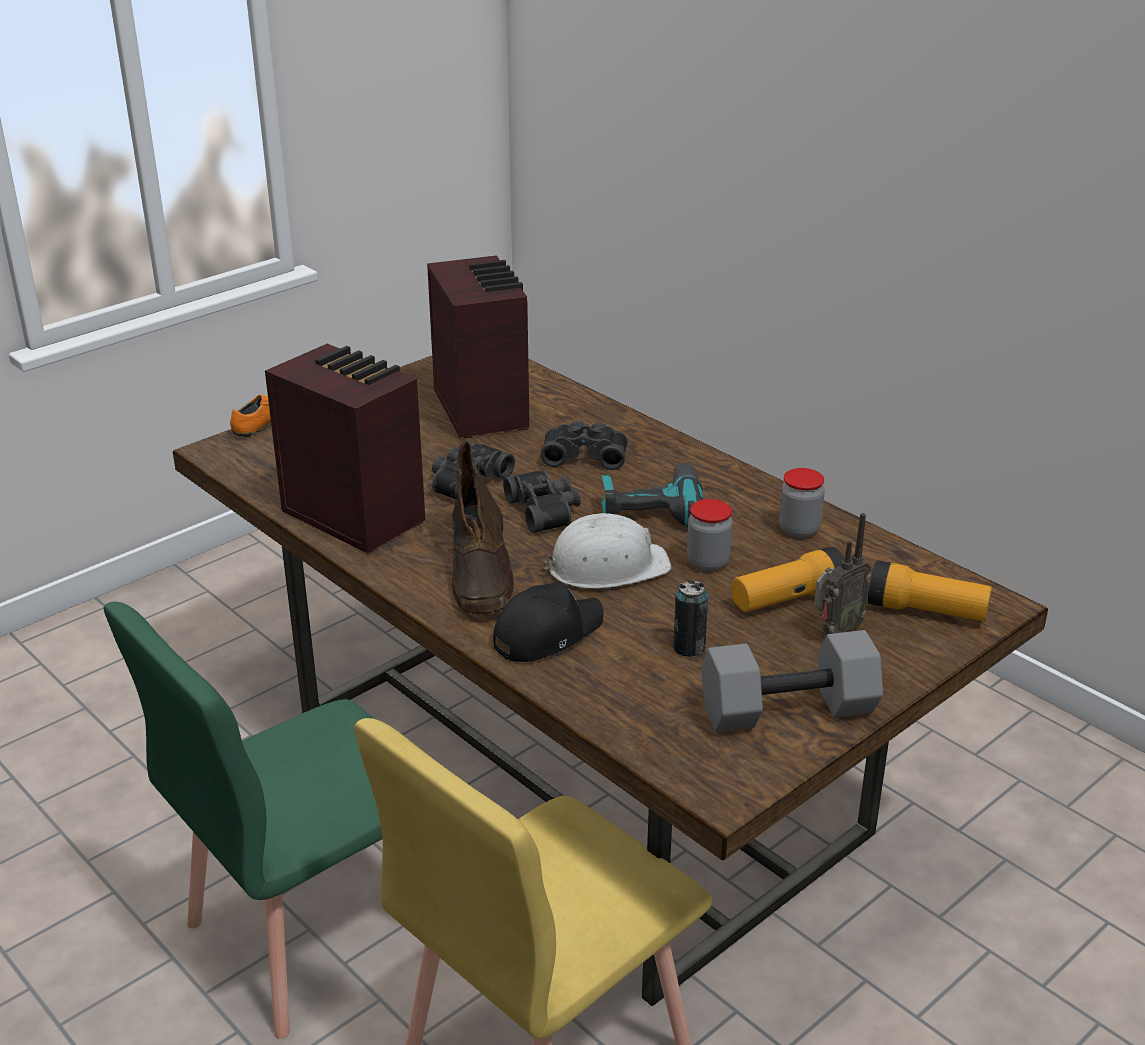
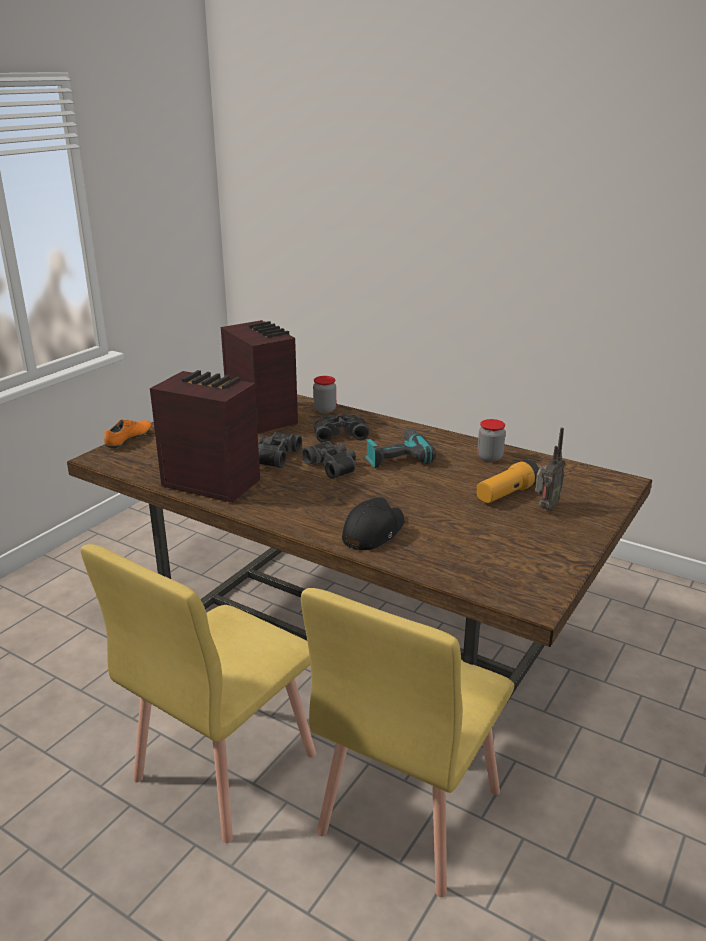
camera: 15 degrees left, 5 degrees down
green chair [104,602,382,1039] -> yellow chair [81,544,316,843]
brown boot [452,440,515,615] -> none
white hard hat [542,513,672,589] -> none
can [673,580,708,657] -> none
jar [687,499,733,571] -> jar moved to [313,376,336,413]
grey dumbbell [701,630,883,732] -> none
flashlight [868,560,992,621] -> none

